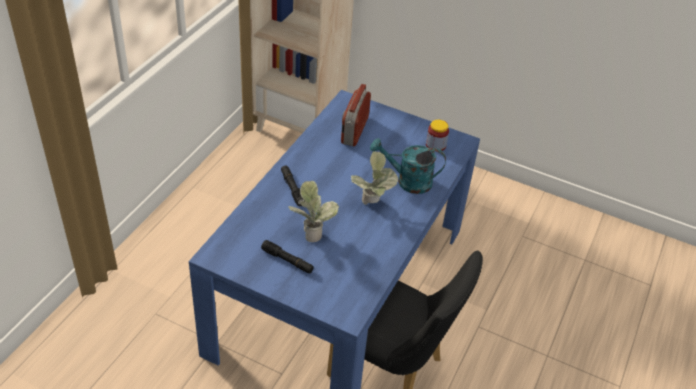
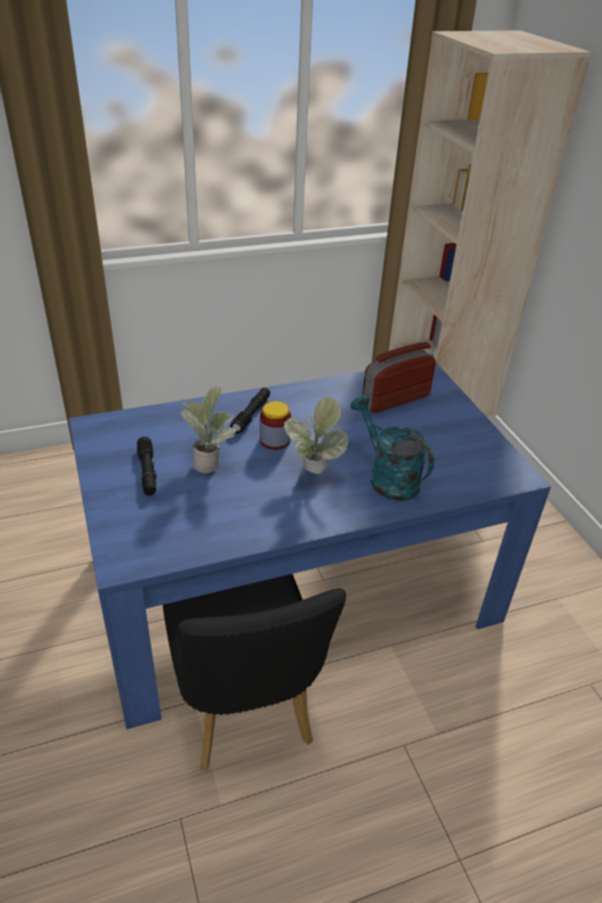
camera: 45 degrees right, 5 degrees down
jar [426,120,449,152] -> jar moved to [260,401,291,450]

